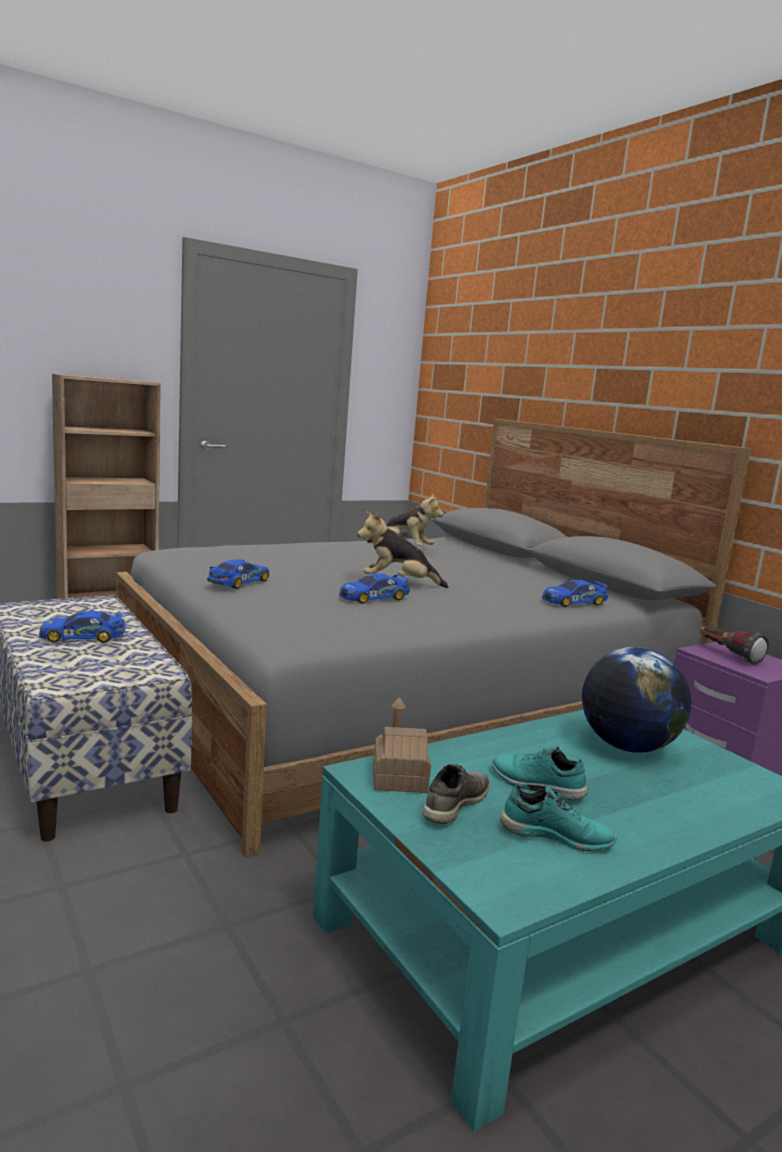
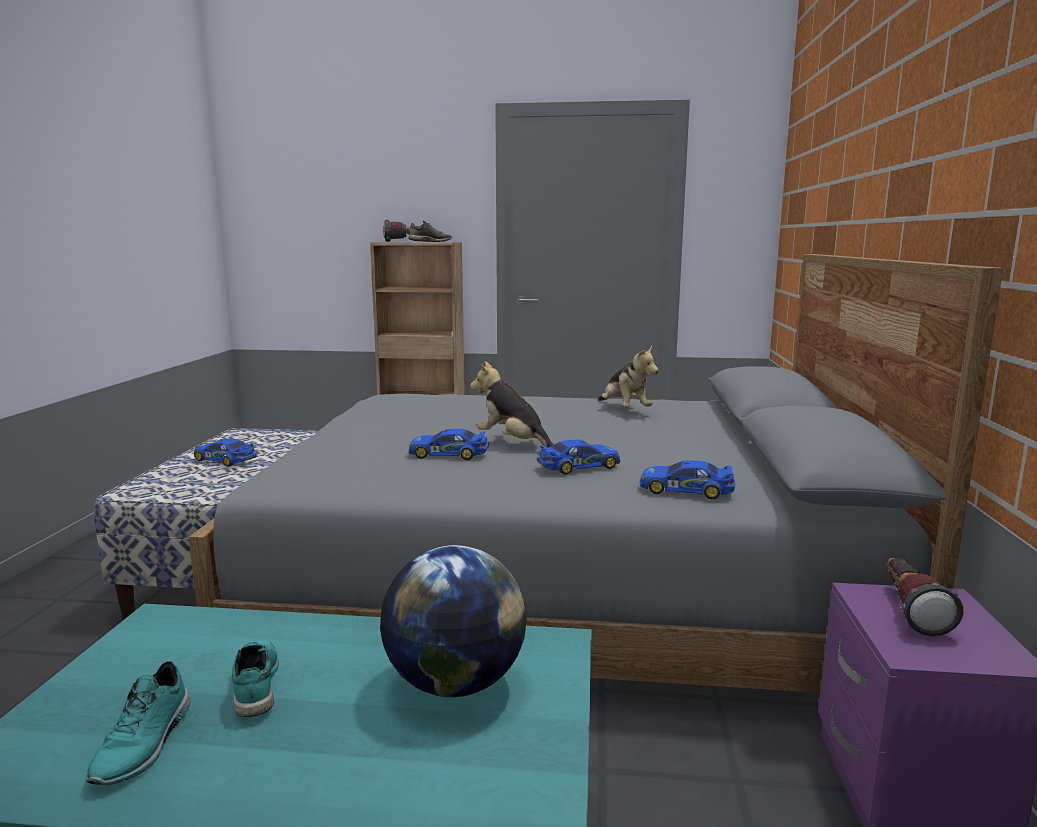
camera: 40 degrees right, 0 degrees up
toy car [207,559,269,589] -> toy car moved to [537,440,621,475]
toy house [373,697,431,793] -> none
grey shoe [422,764,489,824] -> grey shoe moved to [408,221,452,242]
turquoise shoe [500,785,617,851] -> turquoise shoe turned 45 degrees clockwise [86,661,191,785]
none -> flashlight [383,220,420,242]

